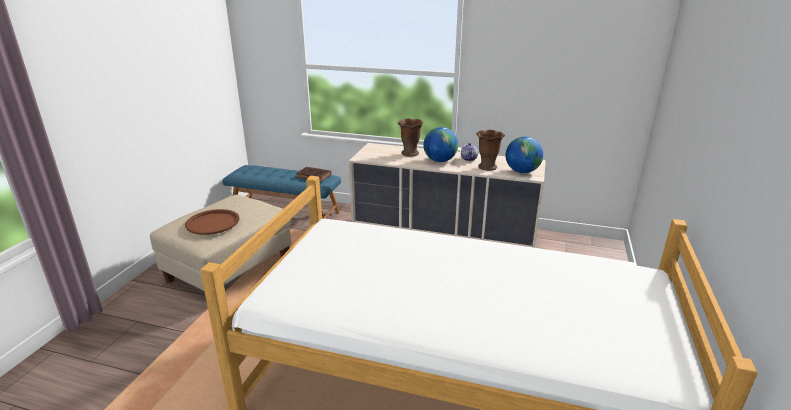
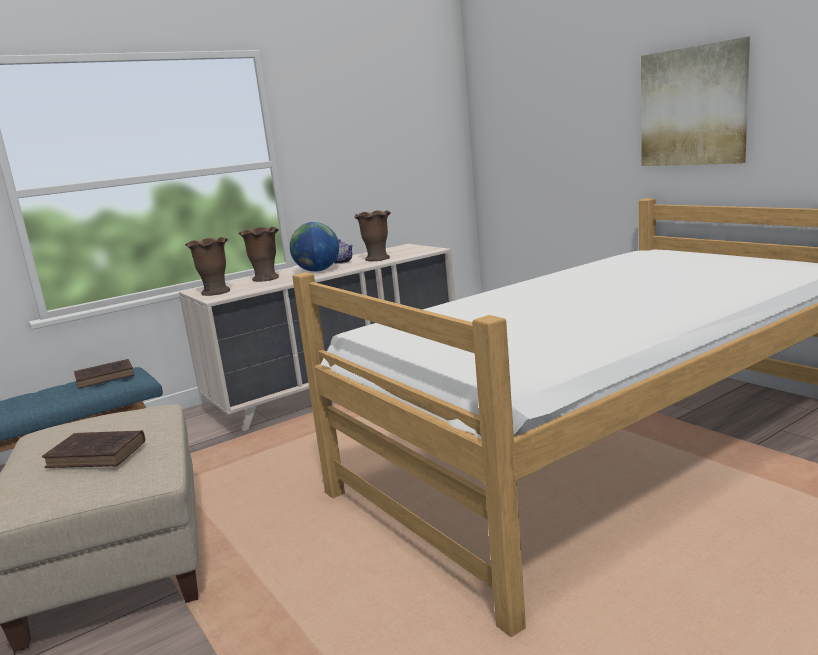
camera: 50 degrees left, 10 degrees down
brown tray [185,209,239,235] -> brown book [42,431,145,468]
globe [506,136,543,173] -> none
none -> brown vase [185,237,230,296]
none -> picture [641,37,750,166]

